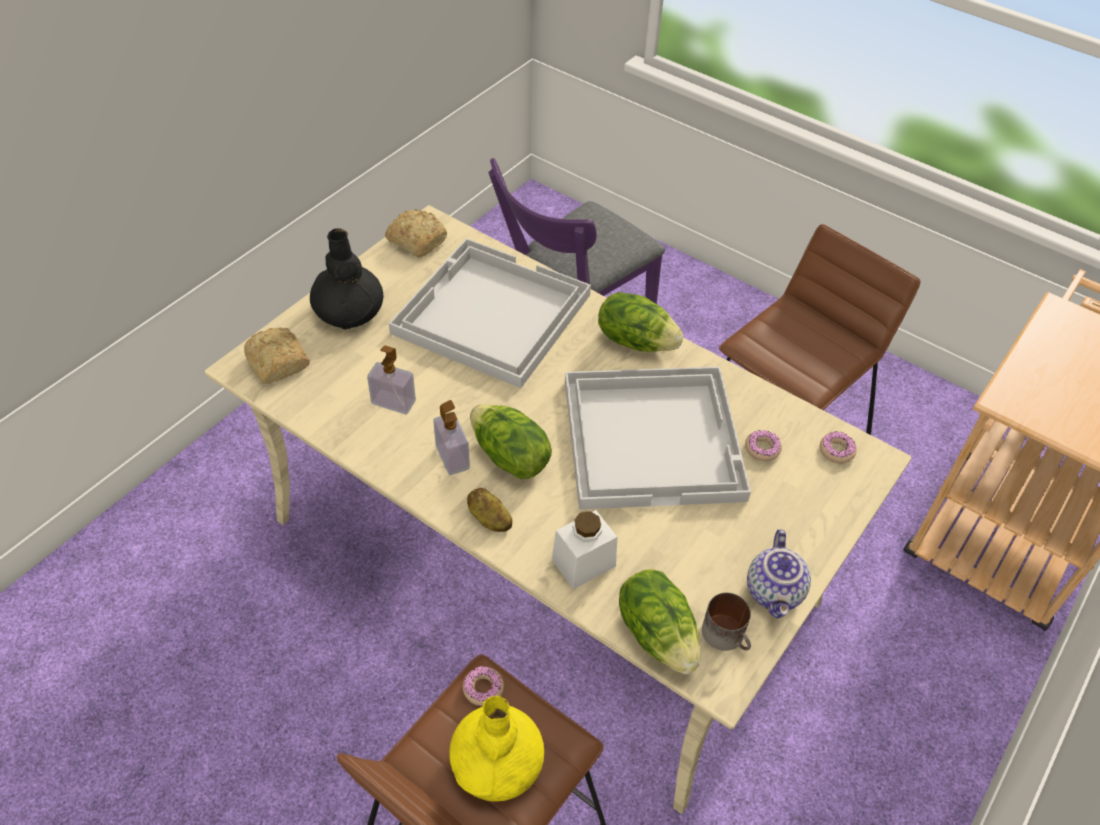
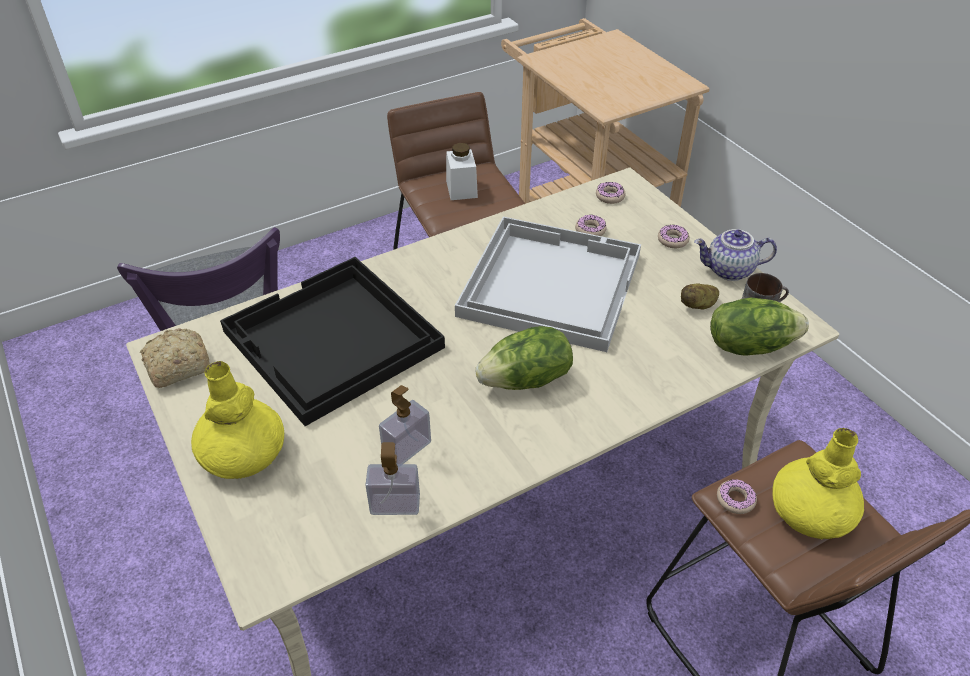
camera: 65 degrees left, 5 degrees down
bread [244,327,310,384] -> none
black vase [310,228,383,330] -> yellow vase [191,361,284,479]
white tray [389,238,591,388] -> black tray [220,257,445,426]
soap dispenser [433,400,470,475] -> soap dispenser moved to [365,442,420,515]
potato [467,488,512,532] -> potato moved to [681,283,719,309]
white jar [552,510,617,589] -> white jar moved to [446,143,478,200]
lettuce [598,292,683,352] -> none
teapot [747,529,811,618] -> teapot turned 150 degrees clockwise [694,229,777,281]
none -> donut [658,225,690,248]

